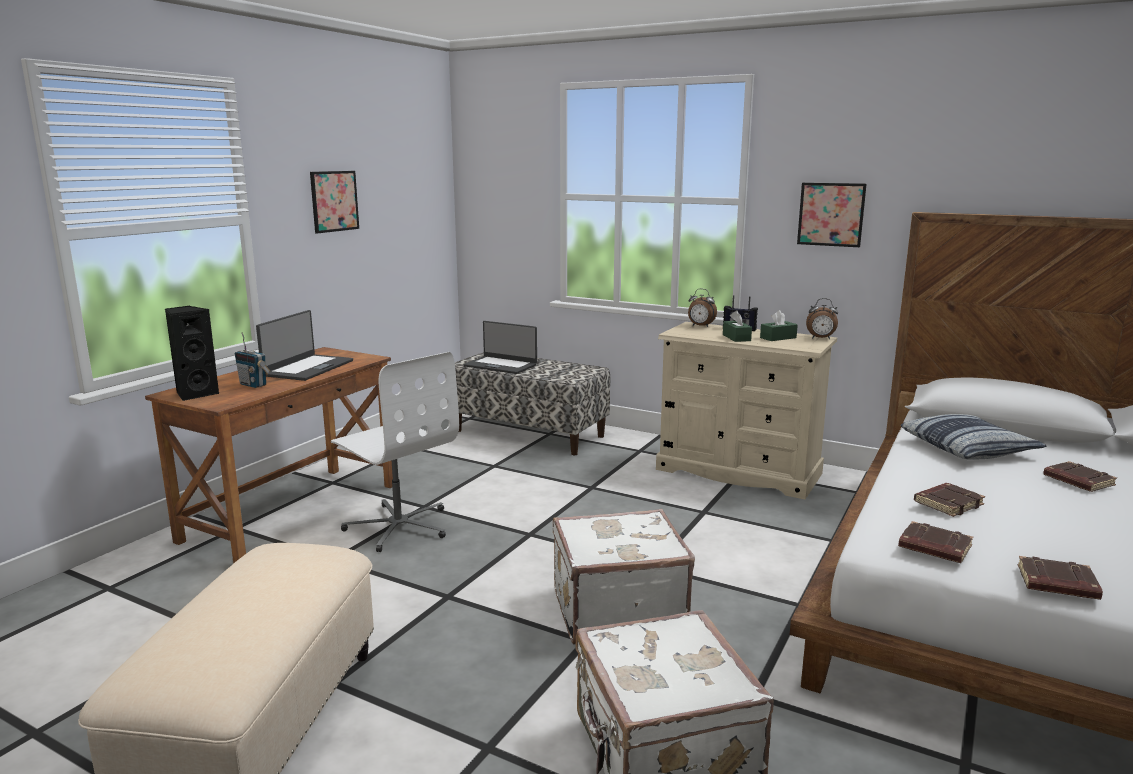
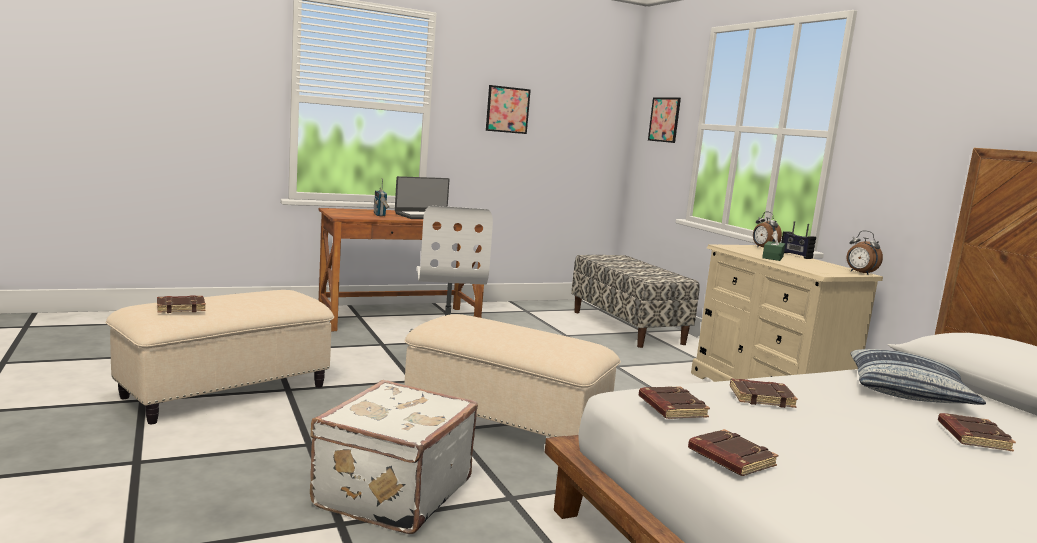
camera: 35 degrees right, 5 degrees down
black speaker [165,306,220,401] -> none
laptop [463,321,537,374] -> none
white suitcase [553,509,695,645] -> beige ottoman [404,314,621,437]
green tissue box [760,310,798,341] -> none
picture [797,183,867,247] -> picture moved to [648,97,681,143]
none -> brown book [157,295,206,313]

